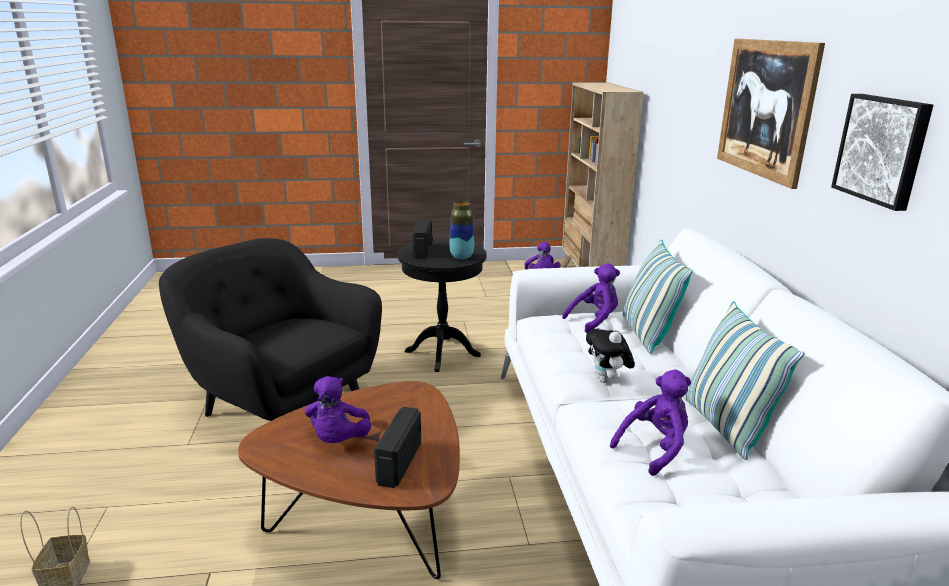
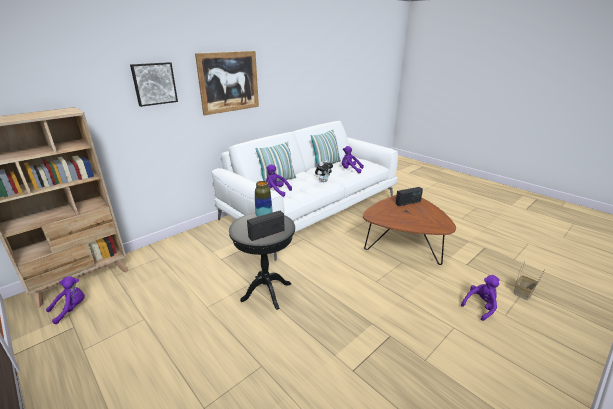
camera: 125 degrees left, 5 degrees up
black armchair [159,238,382,421] -> none
purple plush toy [305,376,371,443] -> purple plush toy moved to [461,275,499,321]
picture [831,94,933,211] -> picture moved to [130,62,178,107]

